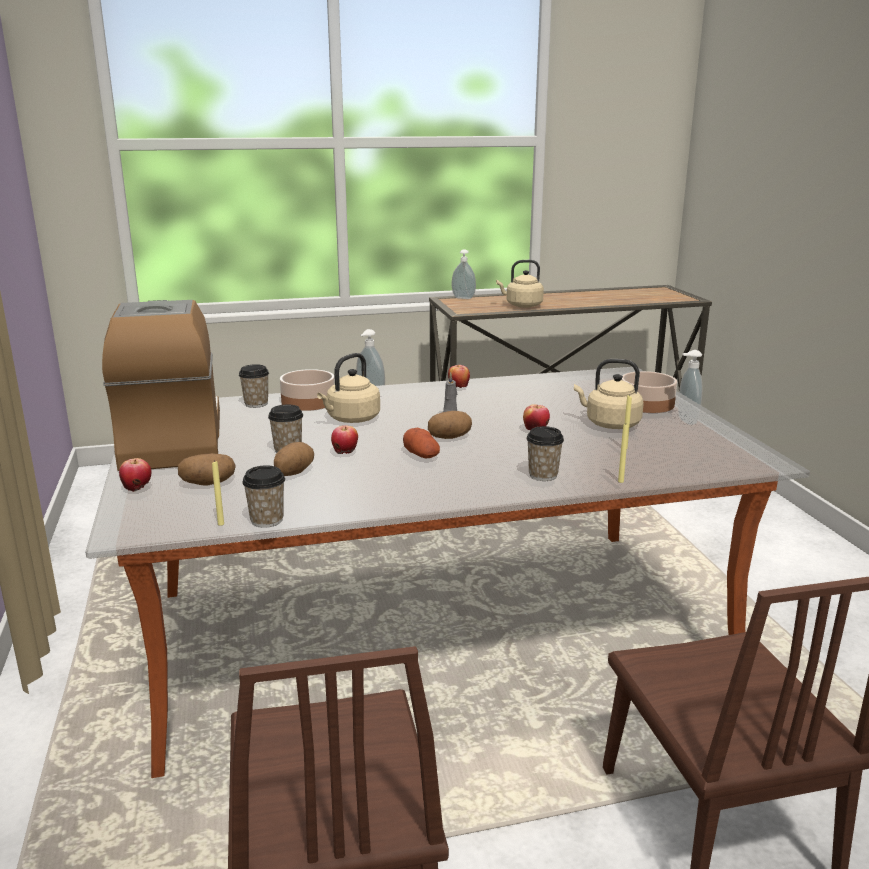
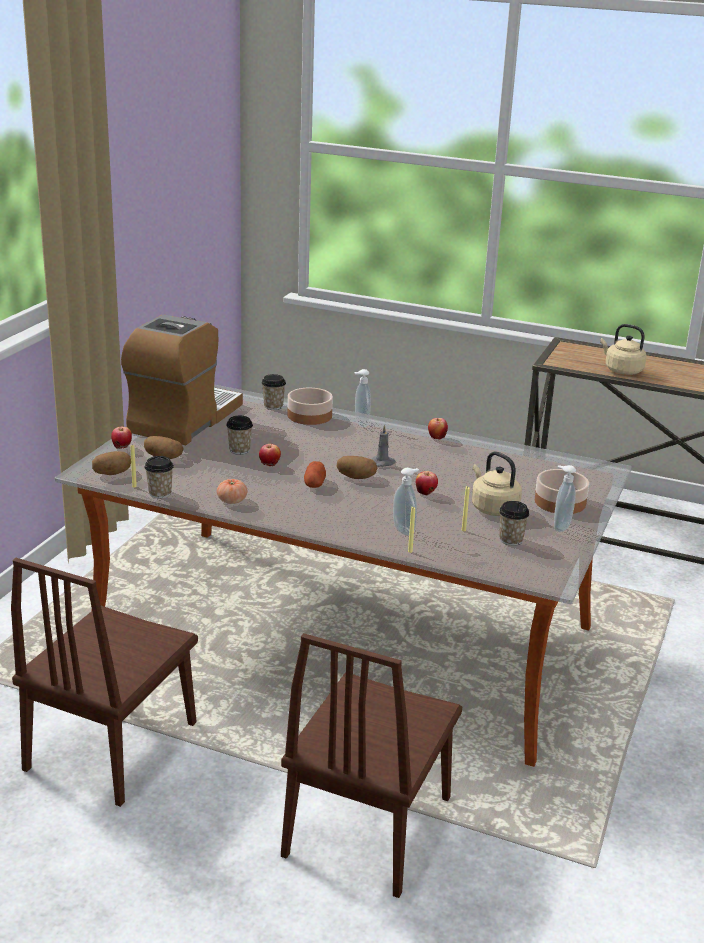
camera: 35 degrees right, 5 degrees up
potato [274,442,314,476] -> potato moved to [92,451,131,475]
beige kettle [317,353,380,423] -> none
soap dispenser [452,249,476,299] -> soap dispenser moved to [393,468,419,536]
cup [526,426,564,481] -> cup moved to [499,501,529,546]
none -> tomato [217,479,248,504]

